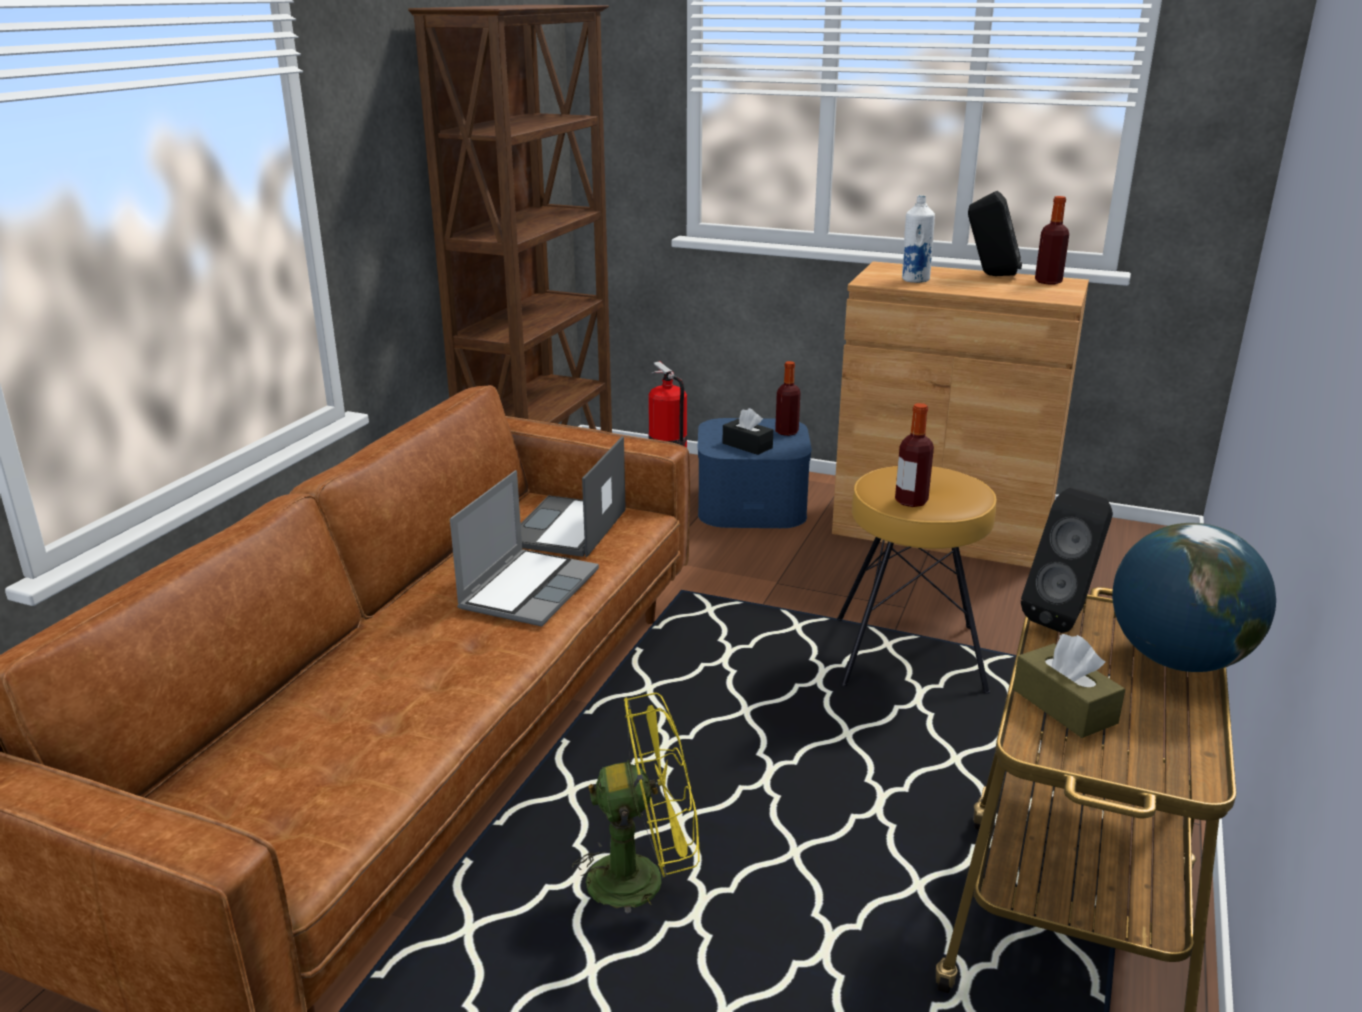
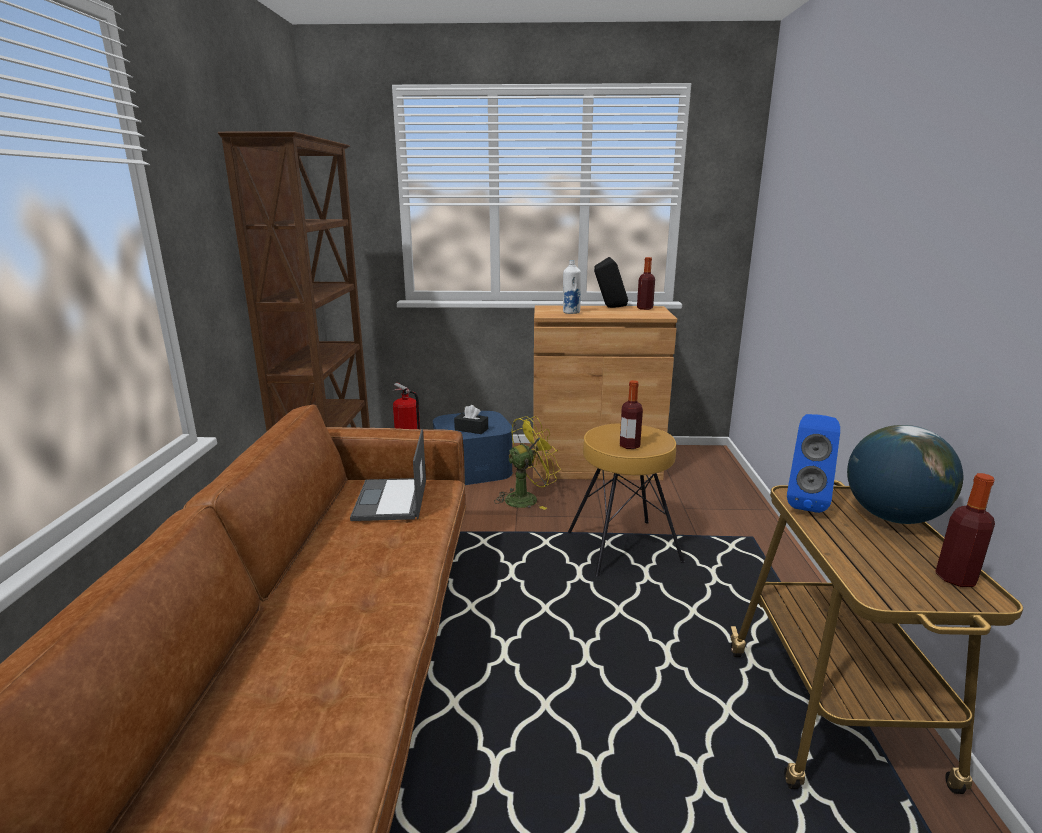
camera: 20 degrees left, 5 degrees down
laptop [450,470,599,627] -> none
yellow fan [572,693,700,914] -> yellow fan moved to [494,416,561,510]
bottle [775,361,801,436] -> bottle moved to [935,473,995,587]
brown tissue box [1013,634,1125,738] -> none
black speaker [1021,488,1113,633] -> blue speaker [787,414,840,513]

